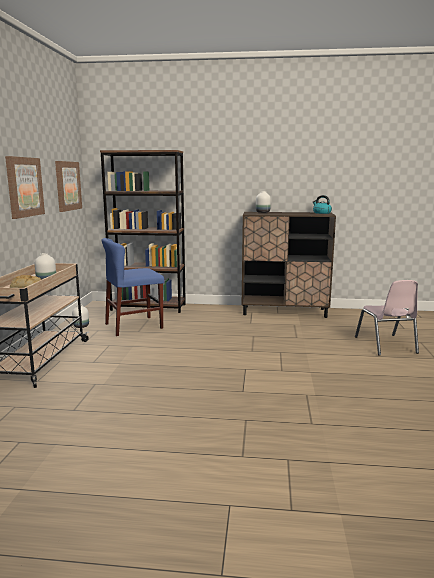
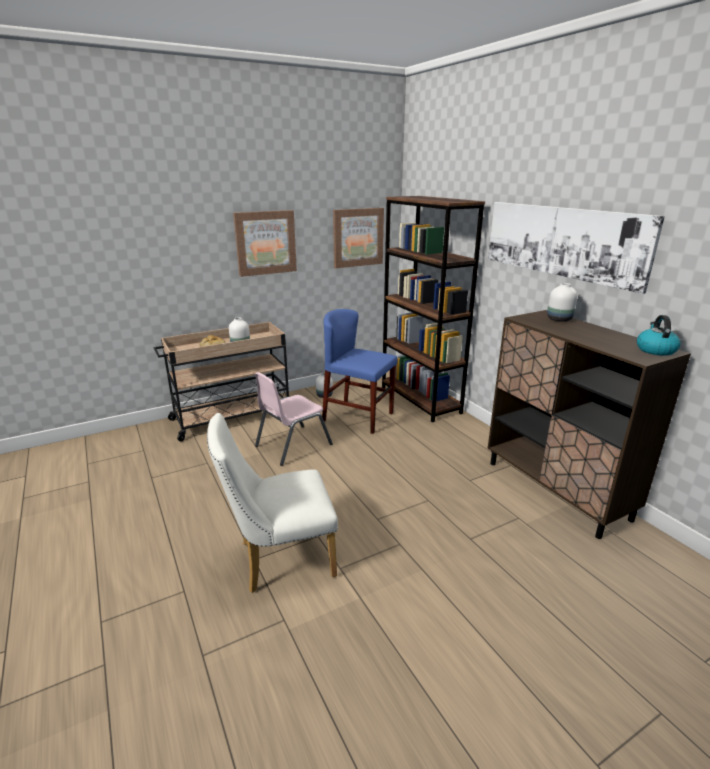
camera: 55 degrees right, 10 degrees up
pink chair [355,280,419,356] -> pink chair moved to [255,372,333,466]
none -> white chair [207,413,338,593]
none -> picture [488,202,665,294]

